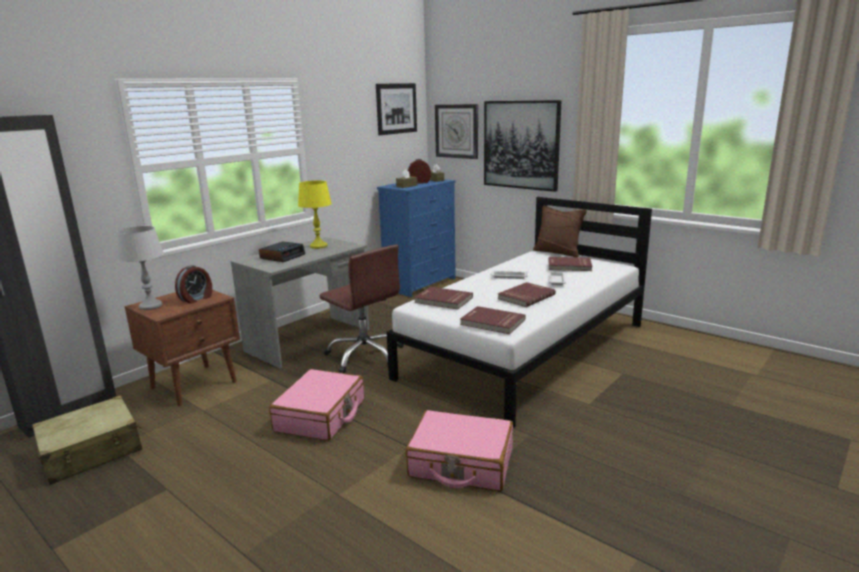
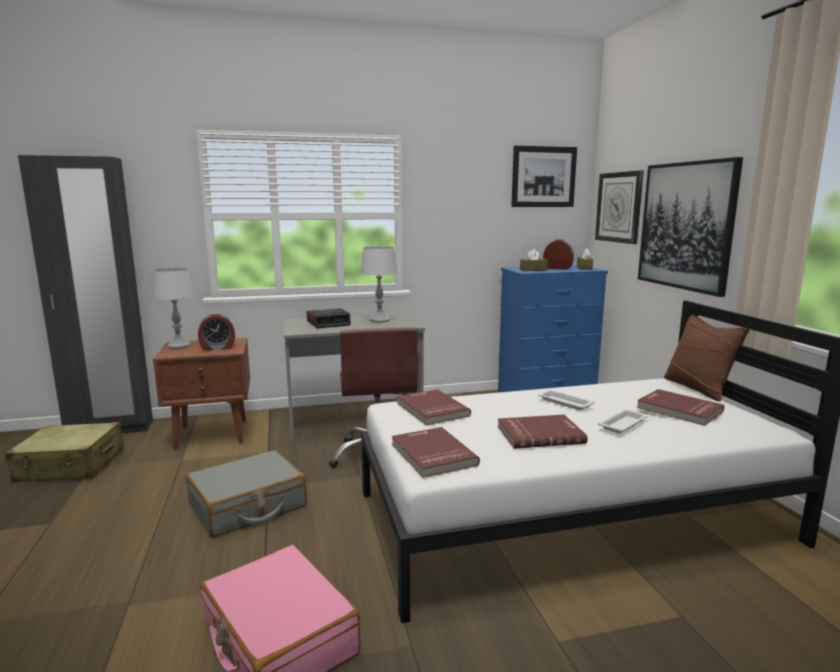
camera: 35 degrees right, 5 degrees down
pink suitcase [269,369,364,441] -> grey suitcase [185,450,307,537]
yellow table lamp [298,181,332,249] -> grey table lamp [360,246,398,323]

